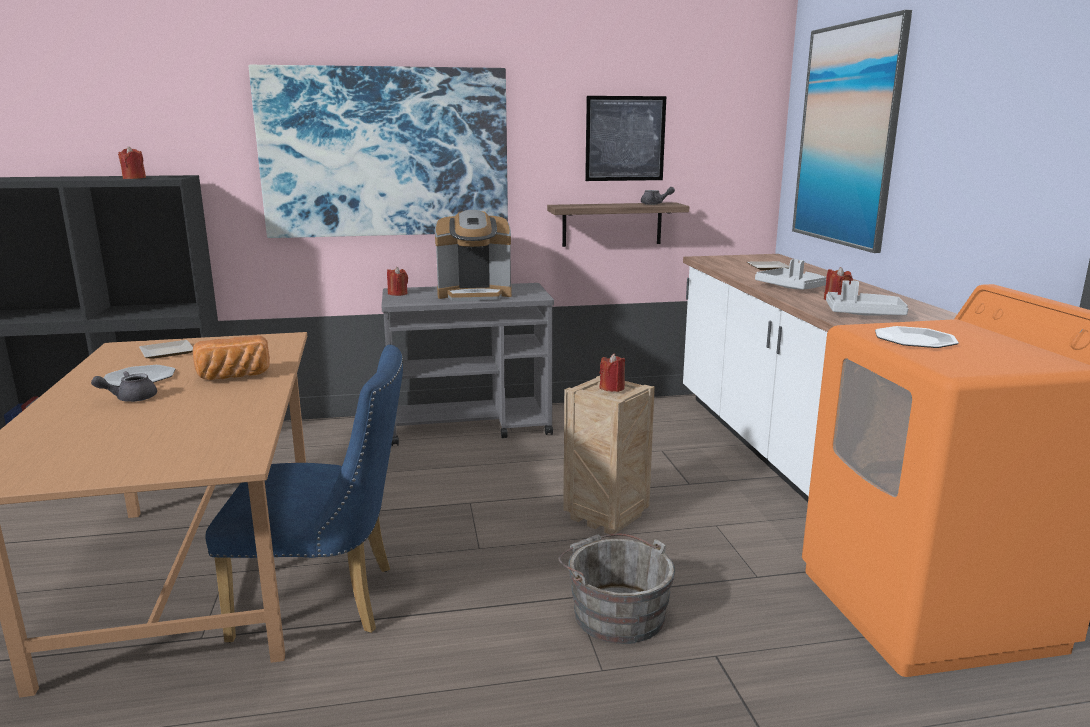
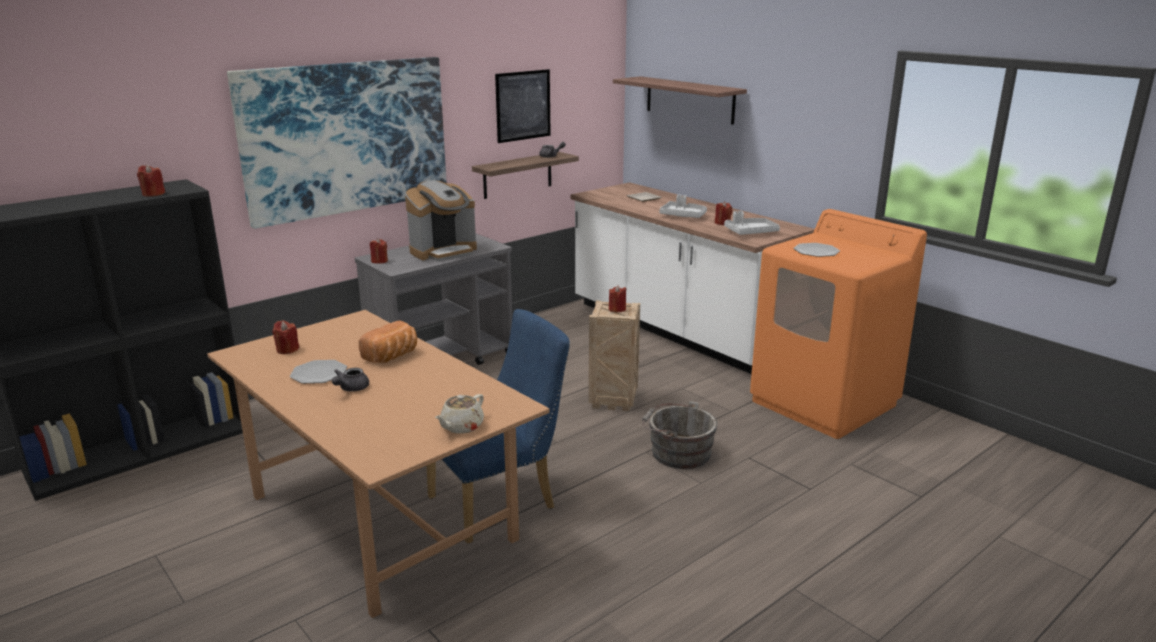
camera: 30 degrees left, 5 degrees up
plate [139,340,193,359] -> red candle [272,320,299,354]
picture [792,10,912,253] -> shelf [613,76,747,125]
none -> beige teapot [435,394,484,434]

